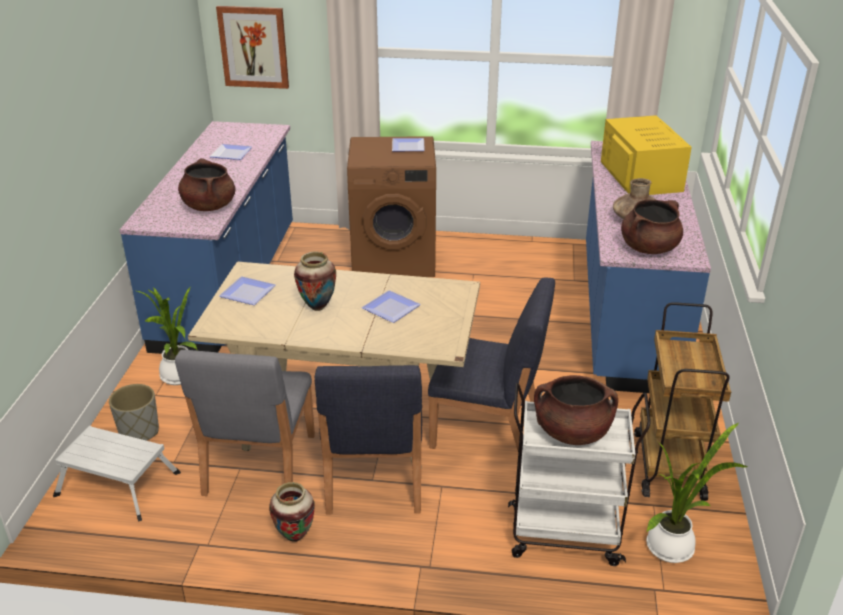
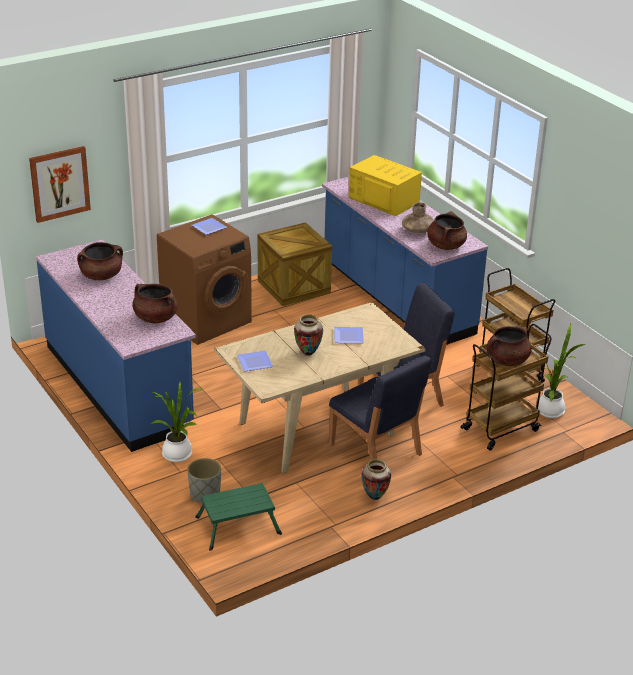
camera: 40 degrees left, 0 degrees up
white step ladder [53,426,181,522] -> green step ladder [195,483,282,551]
grey chair [175,350,315,496] -> none
plate [210,144,252,160] -> brown cooking pot [77,242,123,280]
white cart [508,383,651,566] -> brown cart [460,324,551,451]
none -> crate [258,222,332,306]

